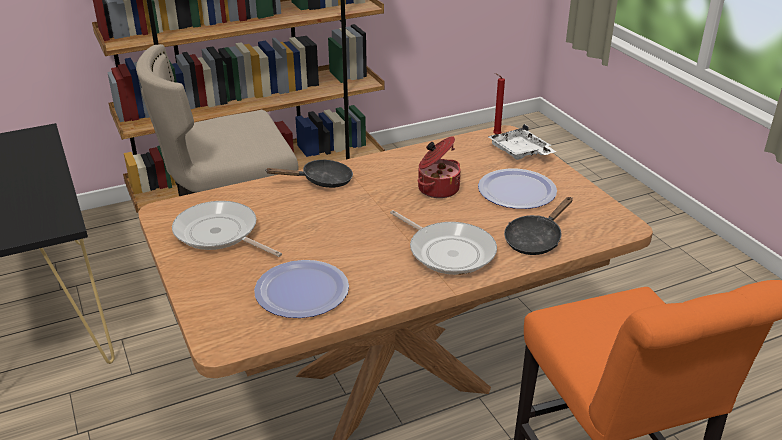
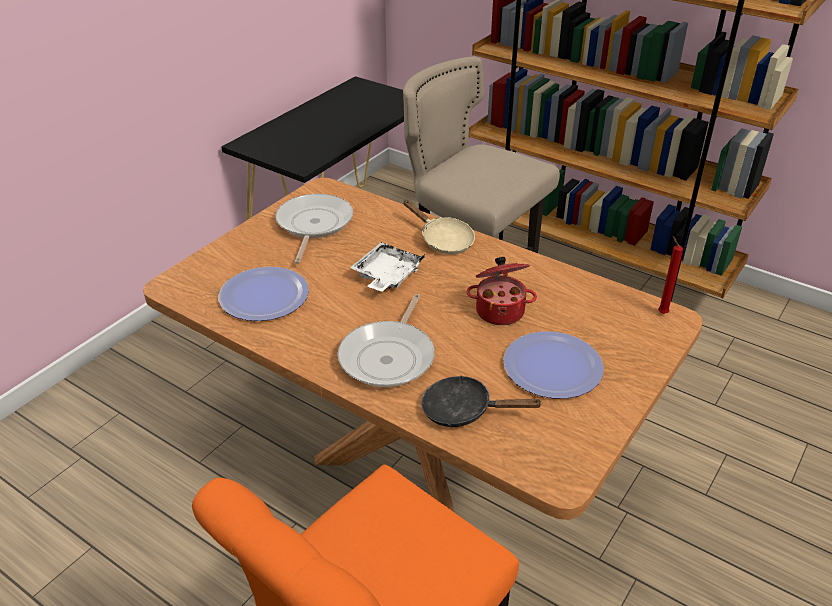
camera: 60 degrees right, 5 degrees up
black frying pan [265,159,353,188] -> beige frying pan [403,200,475,254]
white tray [488,124,556,160] -> white tray moved to [350,242,425,292]

